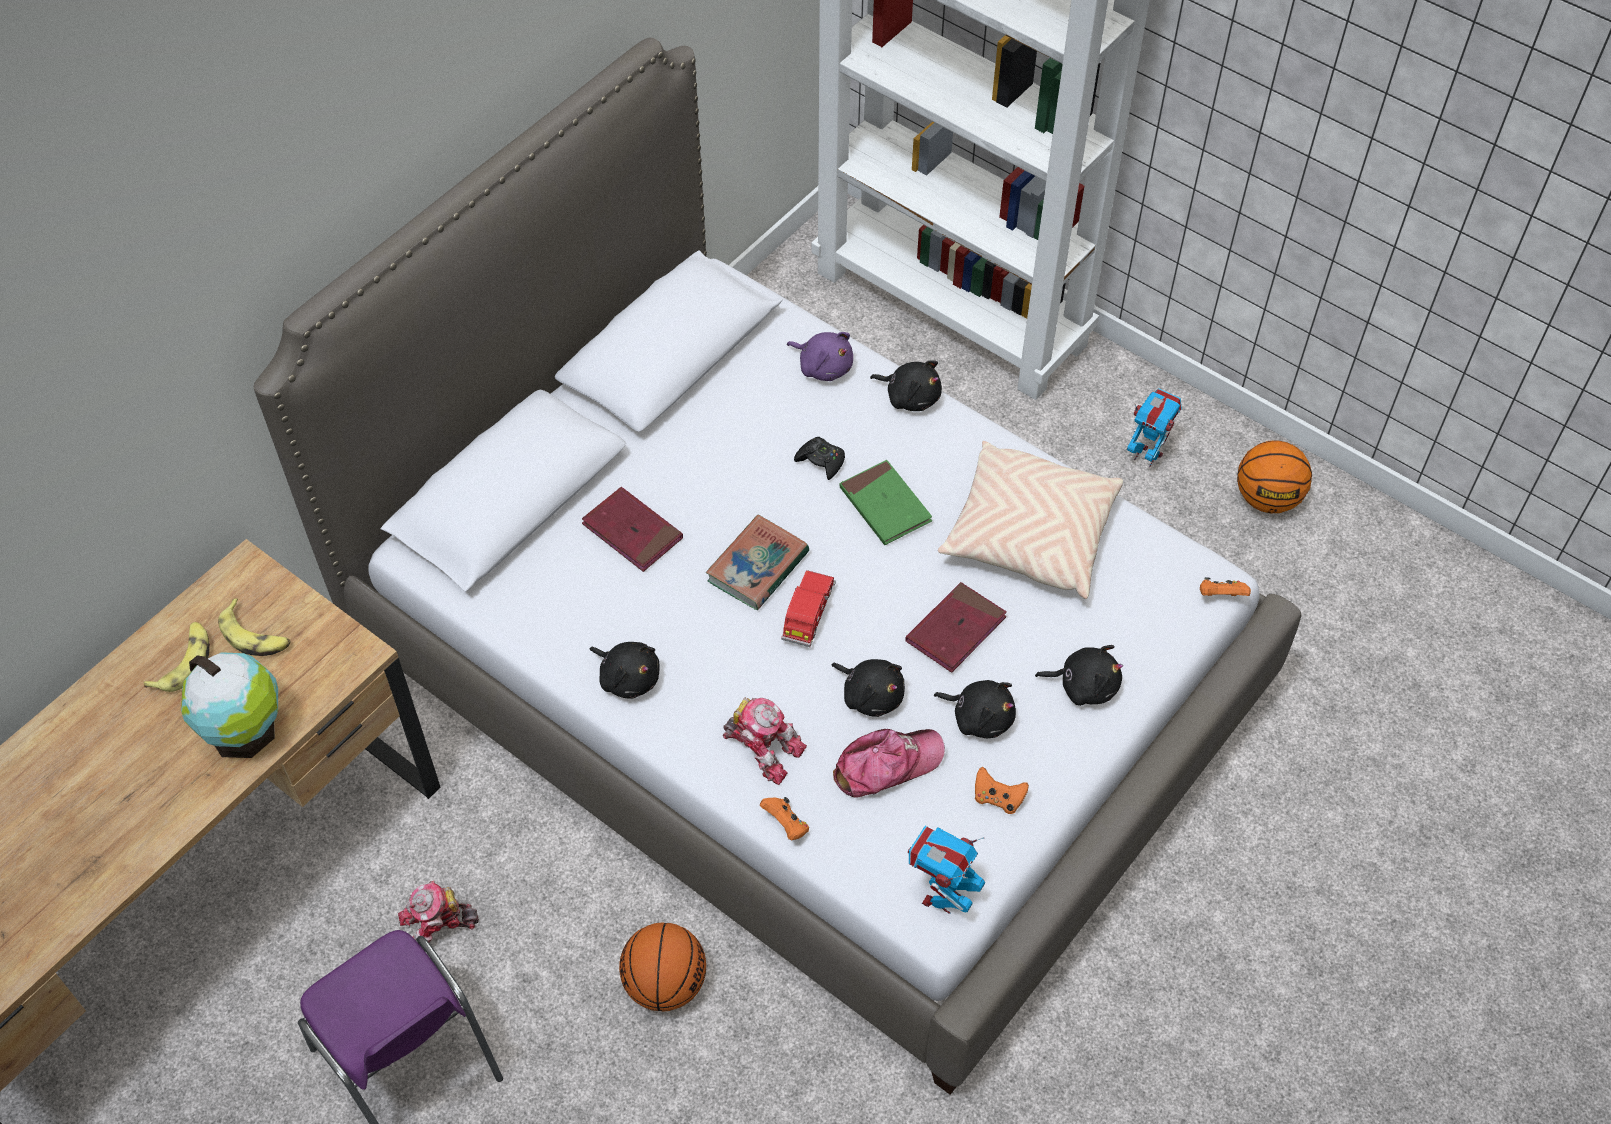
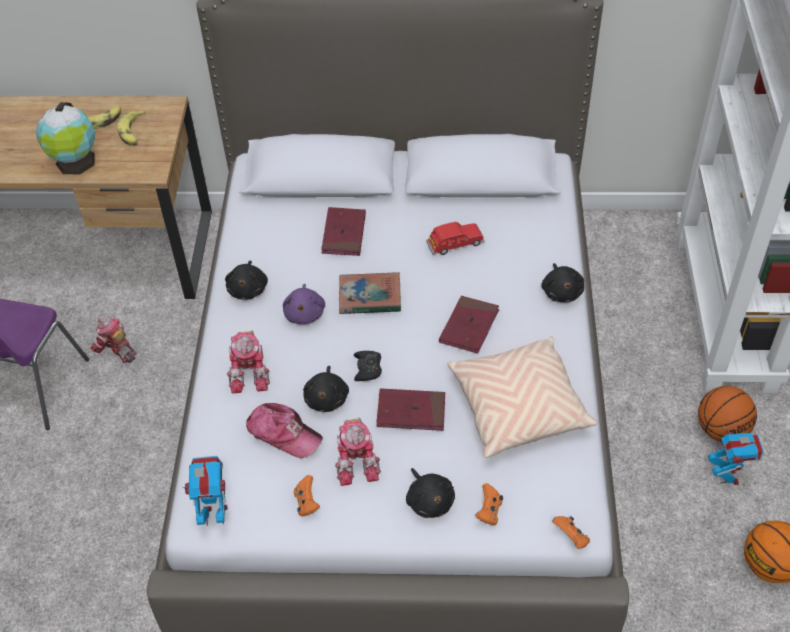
camera: 55 degrees right, 5 degrees down
basketball [619,923,706,1011] -> basketball moved to [698,386,757,442]
orange game controller [760,797,809,840] -> orange game controller moved to [475,483,503,525]
red toy car [781,570,836,647] -> red toy car moved to [426,222,485,255]
purple plush toy [787,332,853,381] -> purple plush toy moved to [283,284,325,325]
black game controller [794,437,845,480] -> black game controller moved to [354,351,382,381]
green book [840,460,932,545] -> red book [439,296,499,354]
black plush toy [934,680,1016,738] -> toy robot [335,418,381,486]

